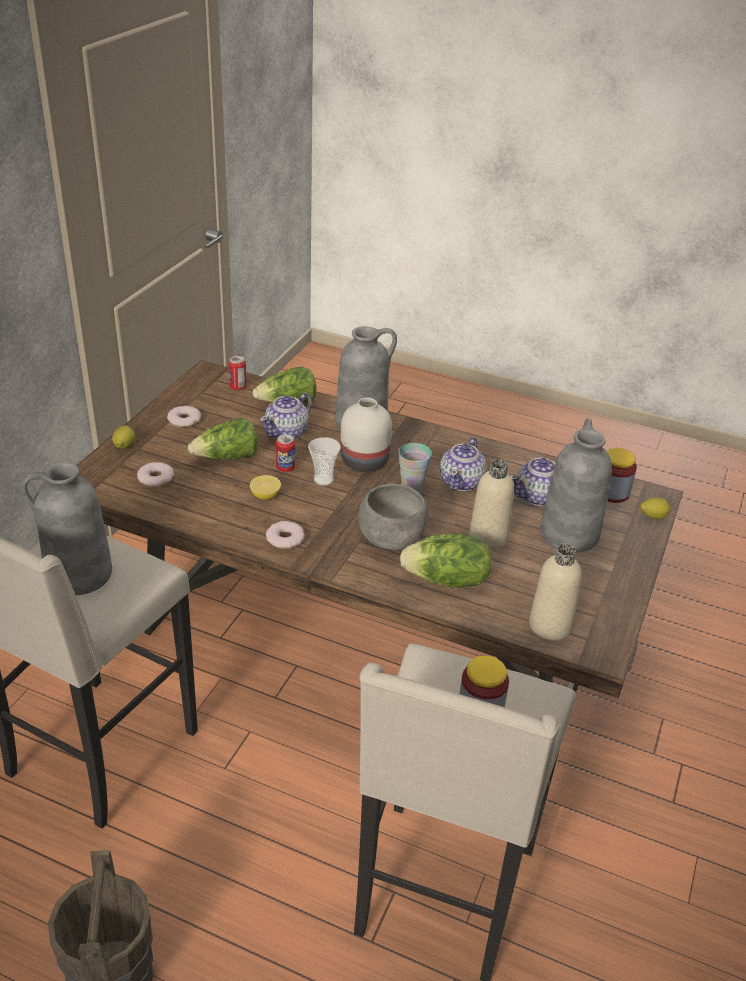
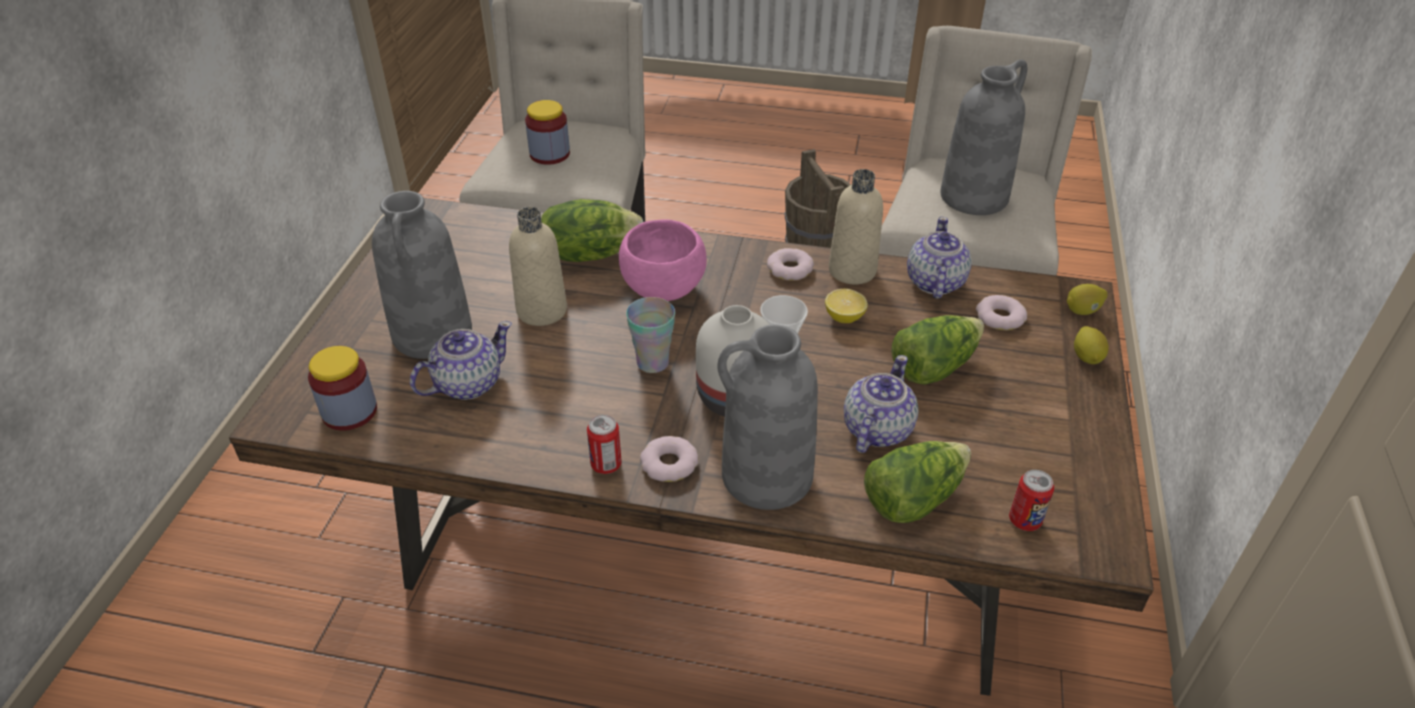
camera: 170 degrees right, 5 degrees up
donut [167,406,201,427] -> donut moved to [640,436,698,482]
can [276,434,295,472] -> can moved to [587,415,622,474]
grey bowl [359,484,429,550] -> pink bowl [619,219,707,301]
teapot [440,437,487,491] -> teapot moved to [907,217,972,299]
beige bottle [529,544,582,641] -> beige bottle moved to [829,169,883,284]
lemon [640,497,671,520] -> lemon moved to [1067,284,1108,315]

